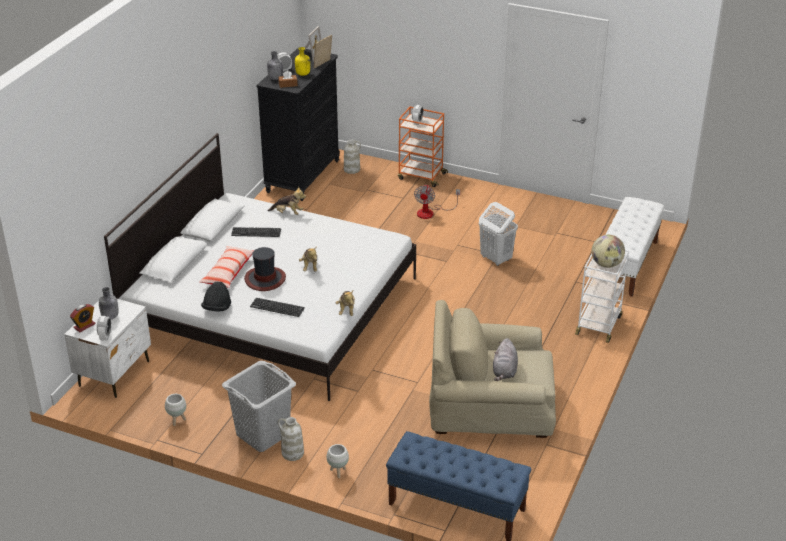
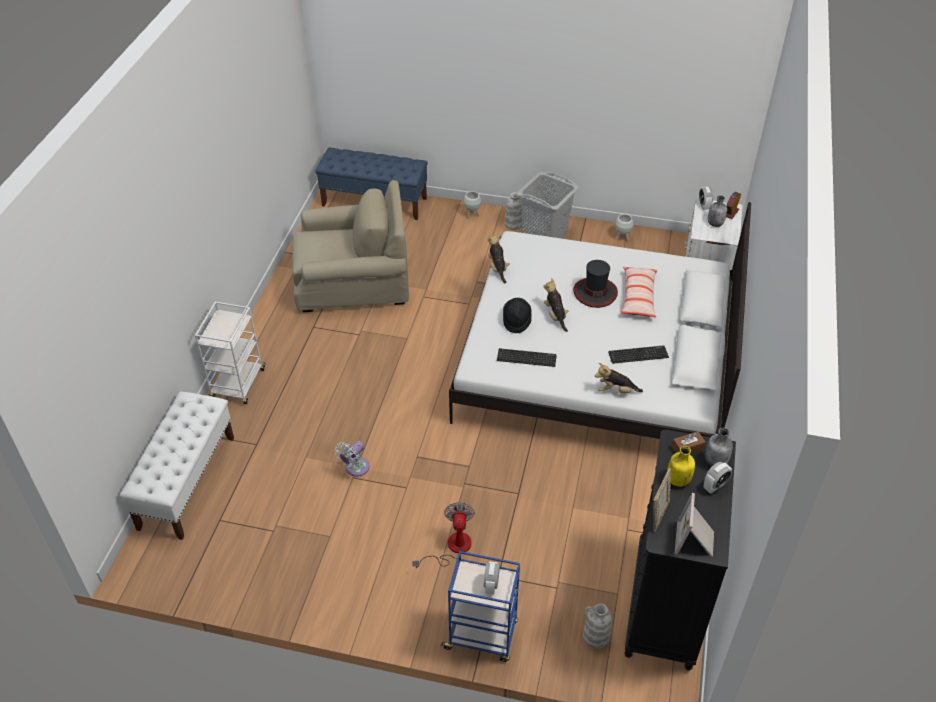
camera: 170 degrees right, 10 degrees up
black hat [201,282,231,312] -> black hat moved to [503,298,532,333]
keyboard [250,298,305,317] -> keyboard moved to [497,348,557,367]
orange cart [398,107,448,187] -> blue cart [440,551,520,662]
white laundry basket [479,202,518,266] -> white fan [335,441,369,477]
grey plush toy [493,338,518,381] -> none
globe [591,235,625,268] -> none

